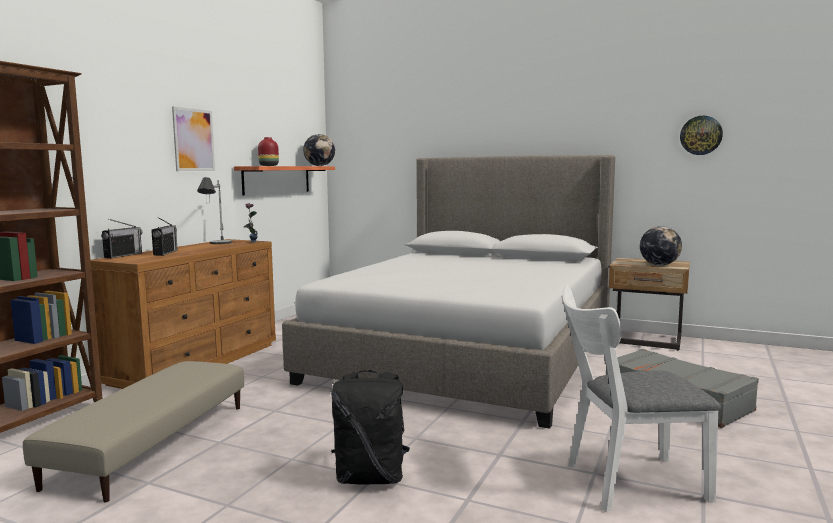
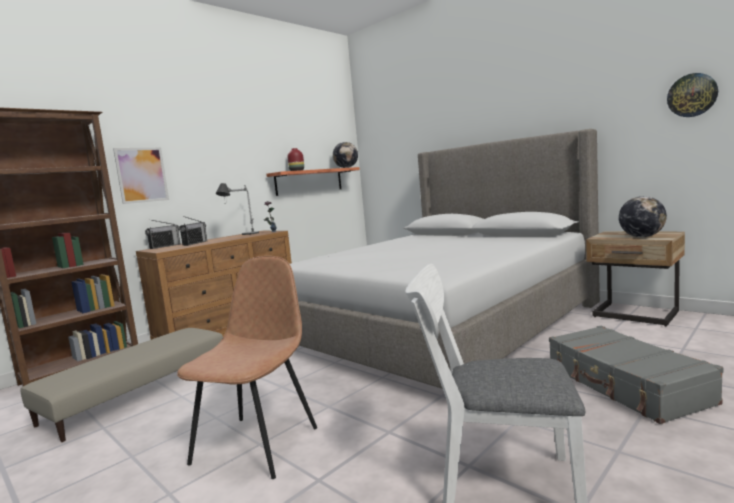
camera: 20 degrees right, 0 degrees up
picture [172,107,215,171] -> picture moved to [113,148,169,204]
black backpack [331,370,410,485] -> brown chair [177,256,317,479]

